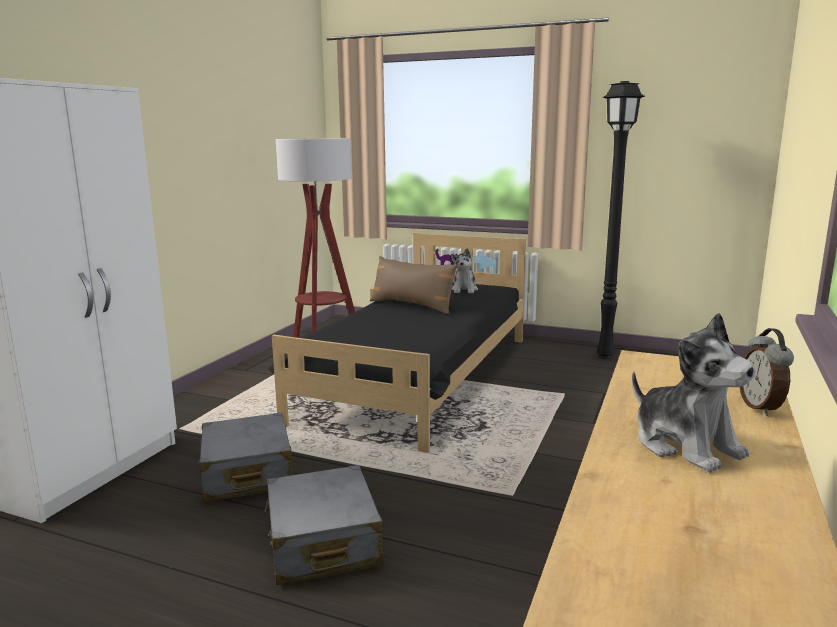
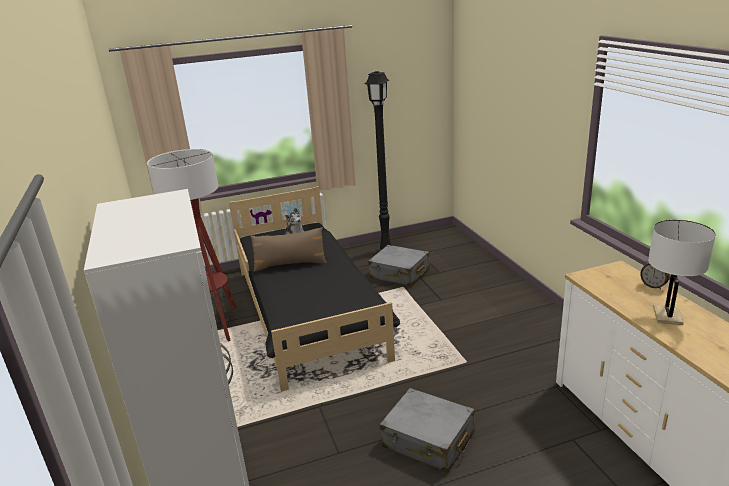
camera: 40 degrees left, 10 degrees up
grey suitcase [198,413,293,502] -> grey suitcase moved to [368,245,430,286]
plush toy [632,313,756,473] -> white table lamp [648,220,716,325]

